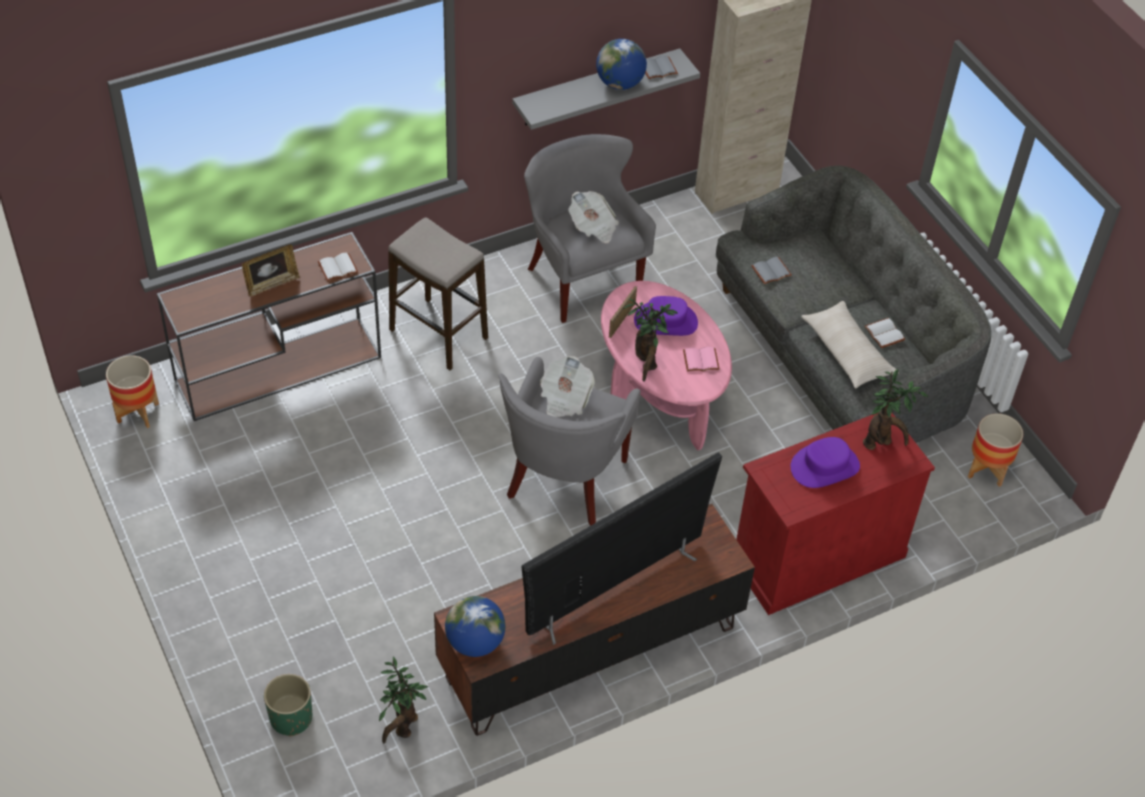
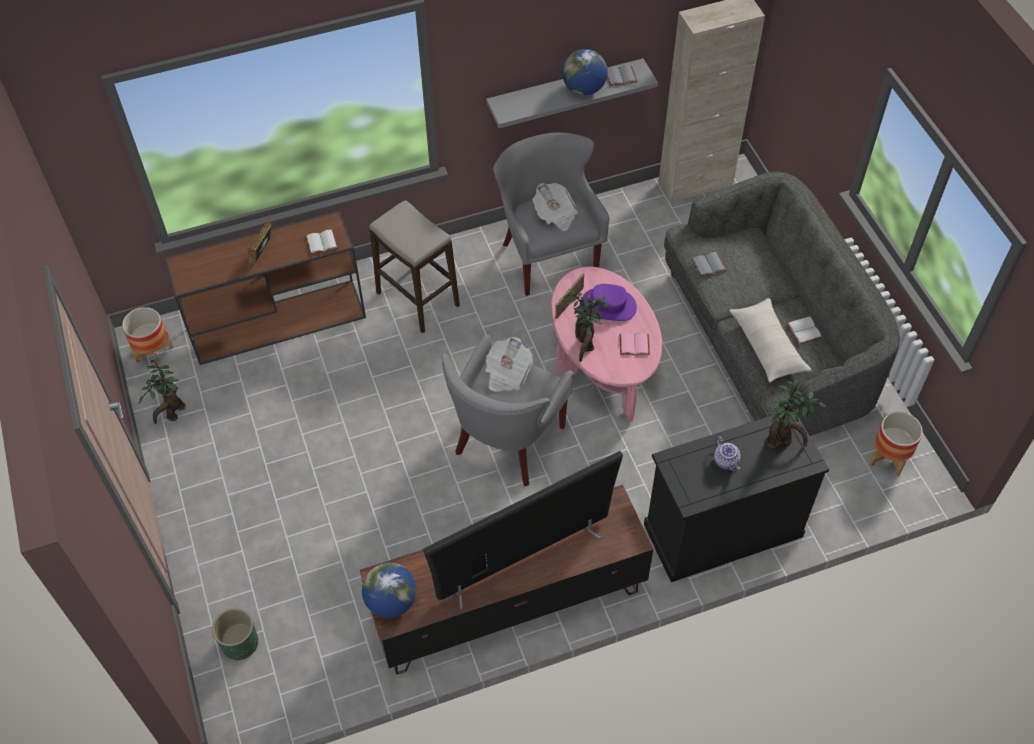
camera: 10 degrees right, 5 degrees up
picture frame [242,245,300,297] -> picture frame turned 135 degrees clockwise [247,215,272,270]
potted plant [379,656,428,744] -> potted plant moved to [139,356,186,424]
red cabinet [736,412,935,615] -> black cabinet [644,409,829,582]
purple hat [791,437,860,488] -> teapot [714,436,741,471]

